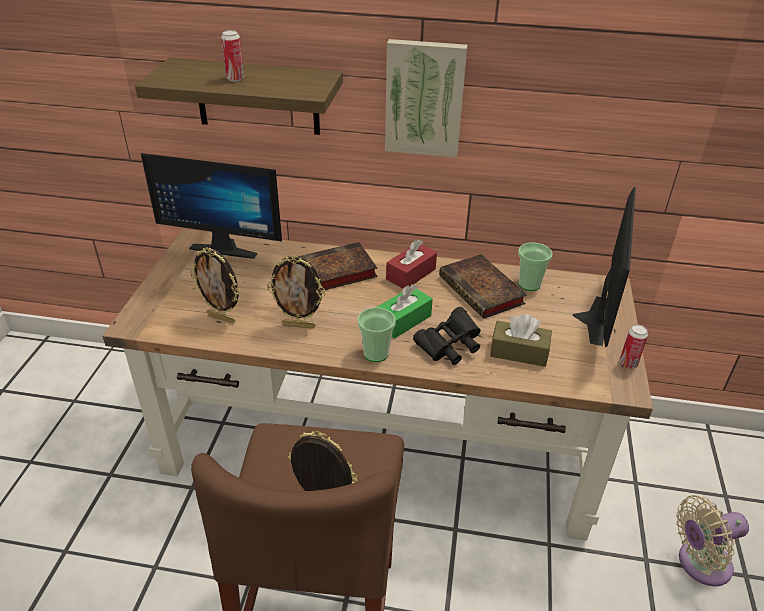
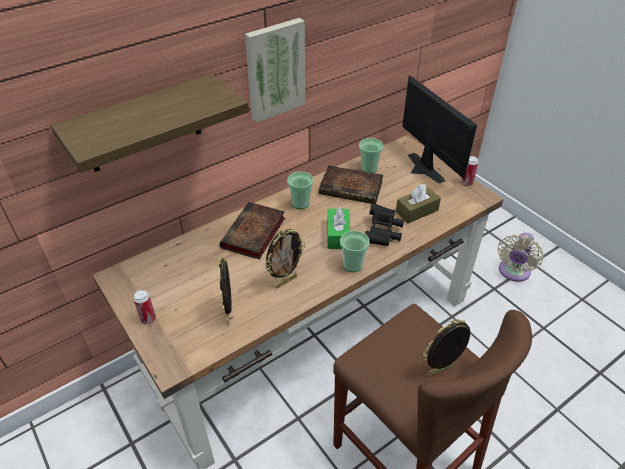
camera: 45 degrees left, 5 degrees up
monitor [140,153,282,259] -> none
picture frame [190,247,240,323] -> picture frame turned 105 degrees clockwise [218,257,232,325]
can [221,30,244,81] -> can moved to [133,290,156,324]
red tissue box [386,239,437,289] -> cup [287,171,314,209]

